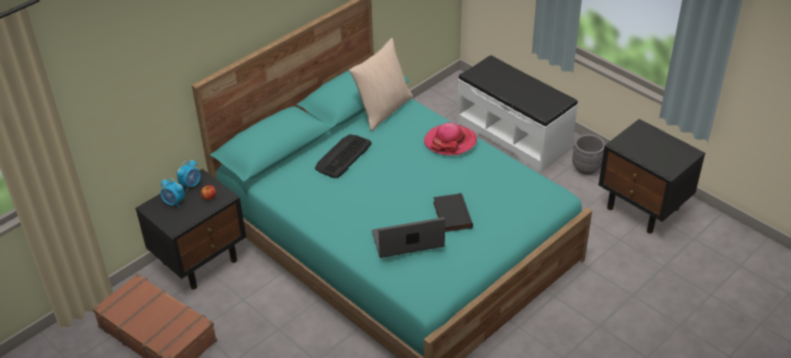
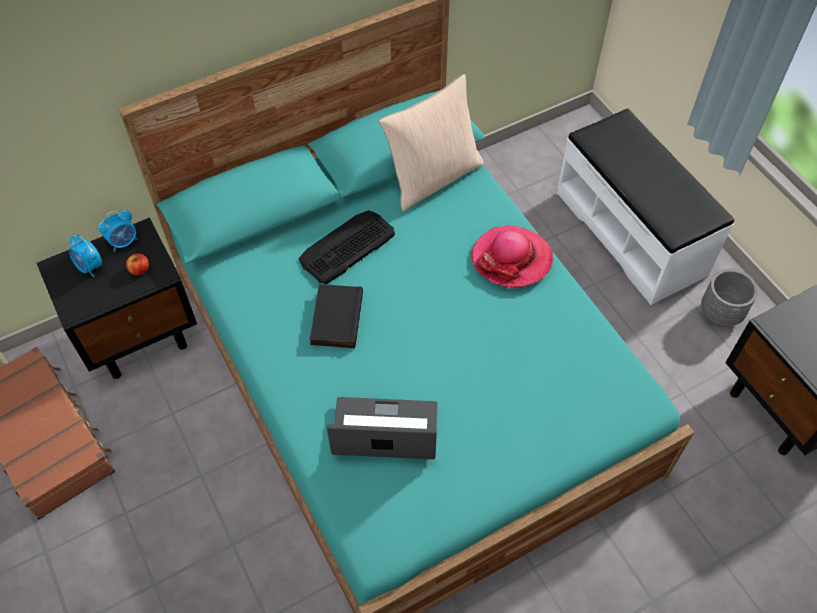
camera: 15 degrees right, 15 degrees up
black book [433,193,473,232] -> black book moved to [309,284,363,348]

